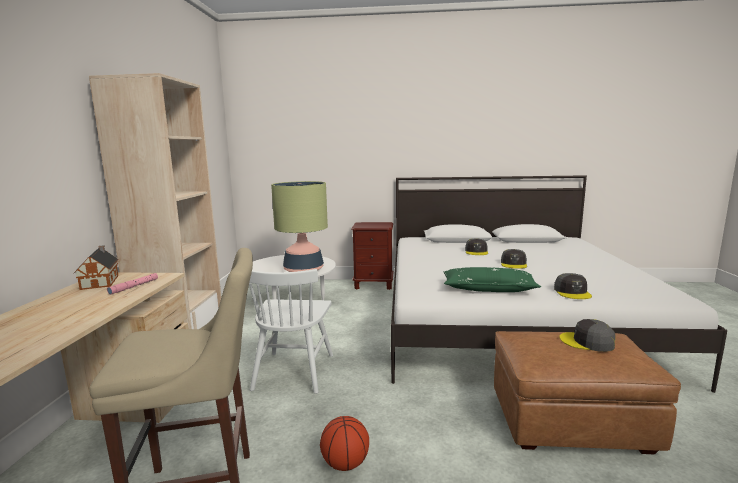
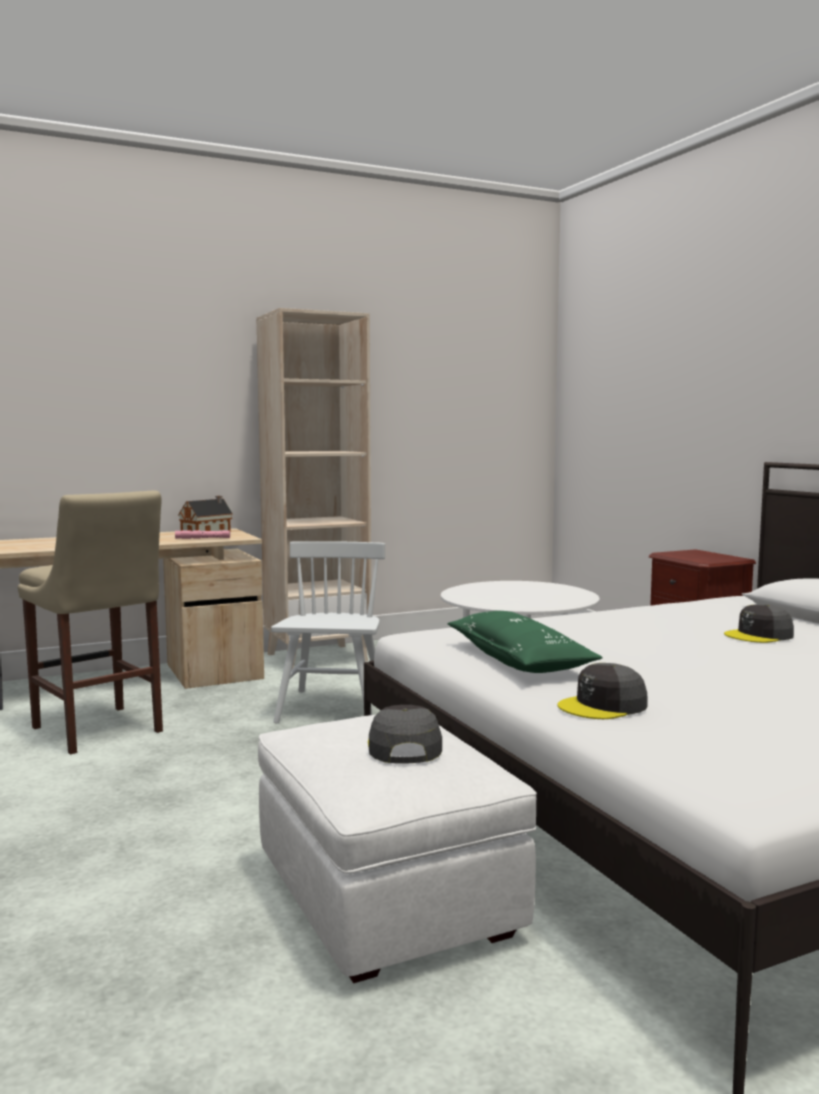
camera: 60 degrees right, 5 degrees down
white chair [249,269,333,394] -> white chair turned 120 degrees clockwise [271,541,385,723]
table lamp [271,181,328,272] -> none
basketball [320,416,369,471] -> none
brown ottoman [494,331,681,454] -> white ottoman [258,715,537,983]
grey cap [501,249,527,269] -> none

